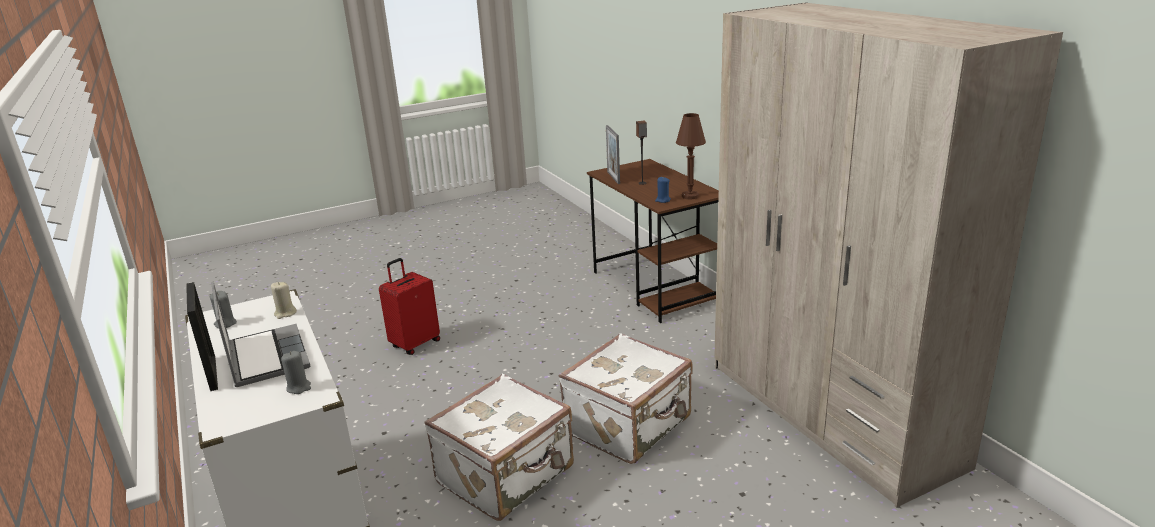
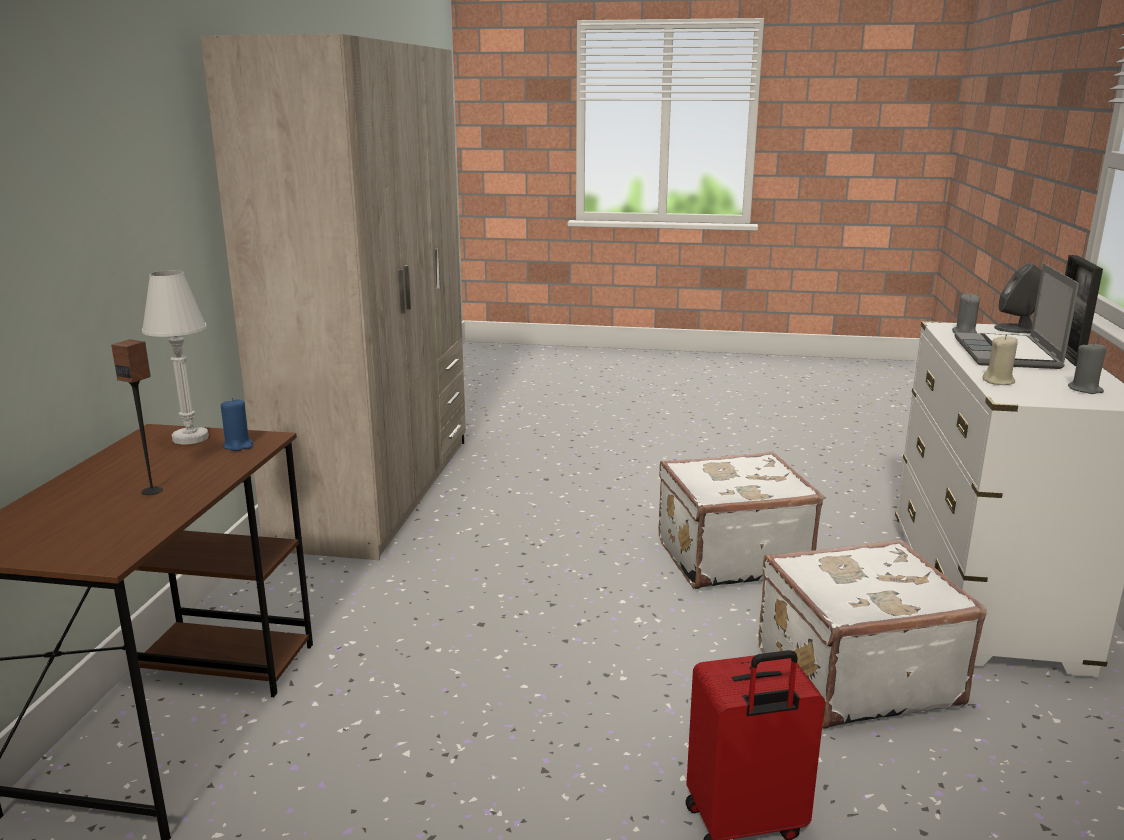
camera: 145 degrees left, 5 degrees down
white suitcase [559,333,692,464] -> white suitcase moved to [758,539,987,729]
picture frame [606,125,620,184] -> none
brown table lamp [676,113,706,199] -> white table lamp [142,270,209,445]
none -> grey speaker [994,263,1042,333]

